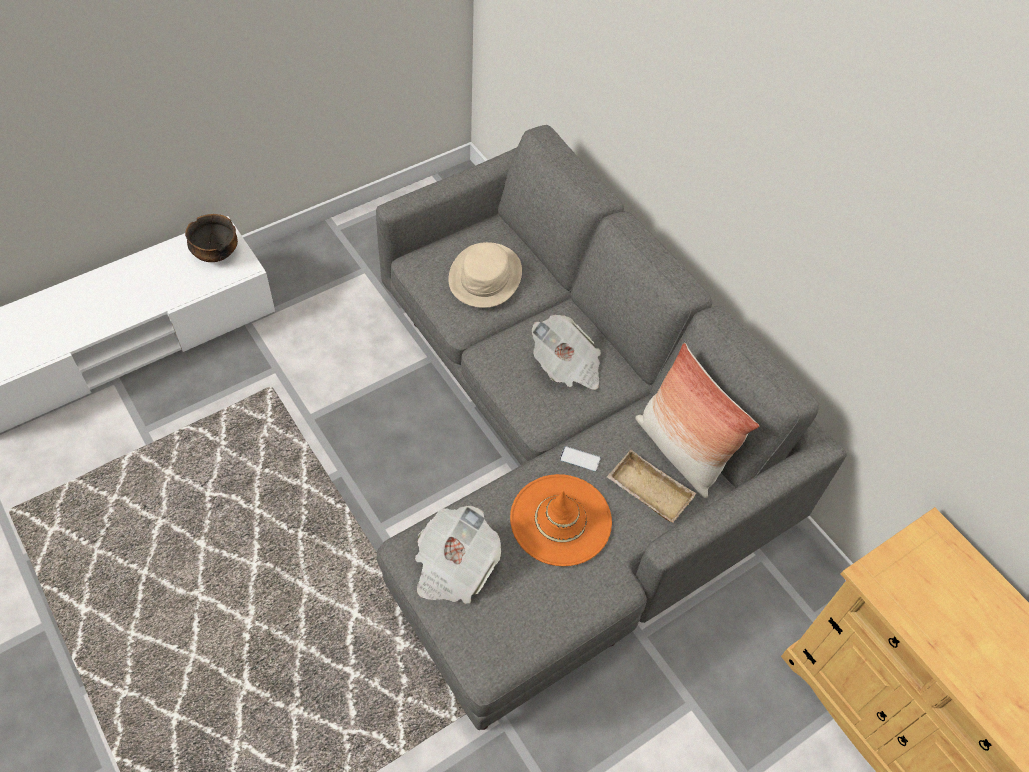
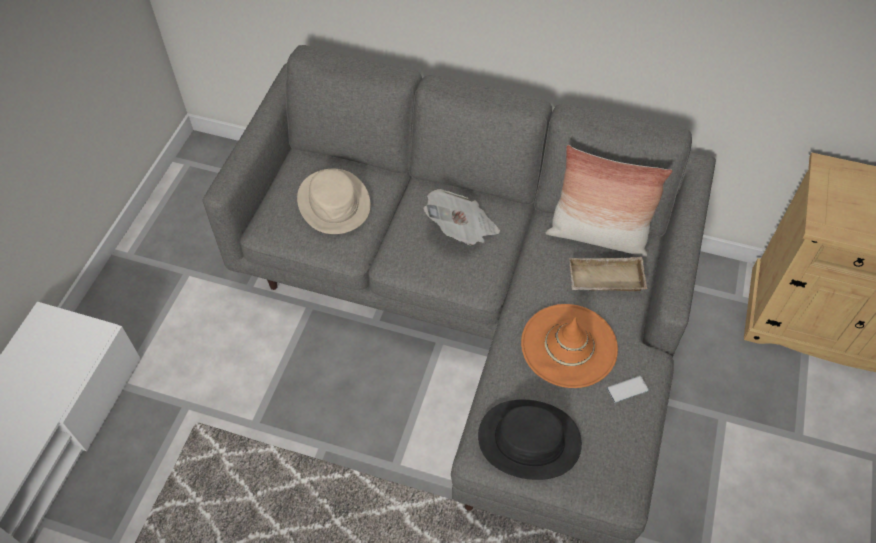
camera: 35 degrees left, 0 degrees up
bowl [185,214,238,262] -> none
newspaper [415,506,501,604] -> black hat [478,400,582,480]
phone [560,446,601,472] -> phone moved to [607,376,649,403]

